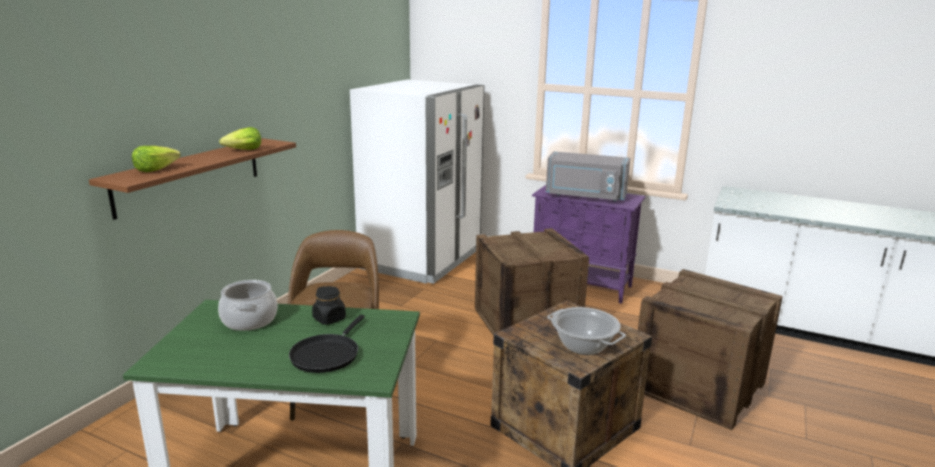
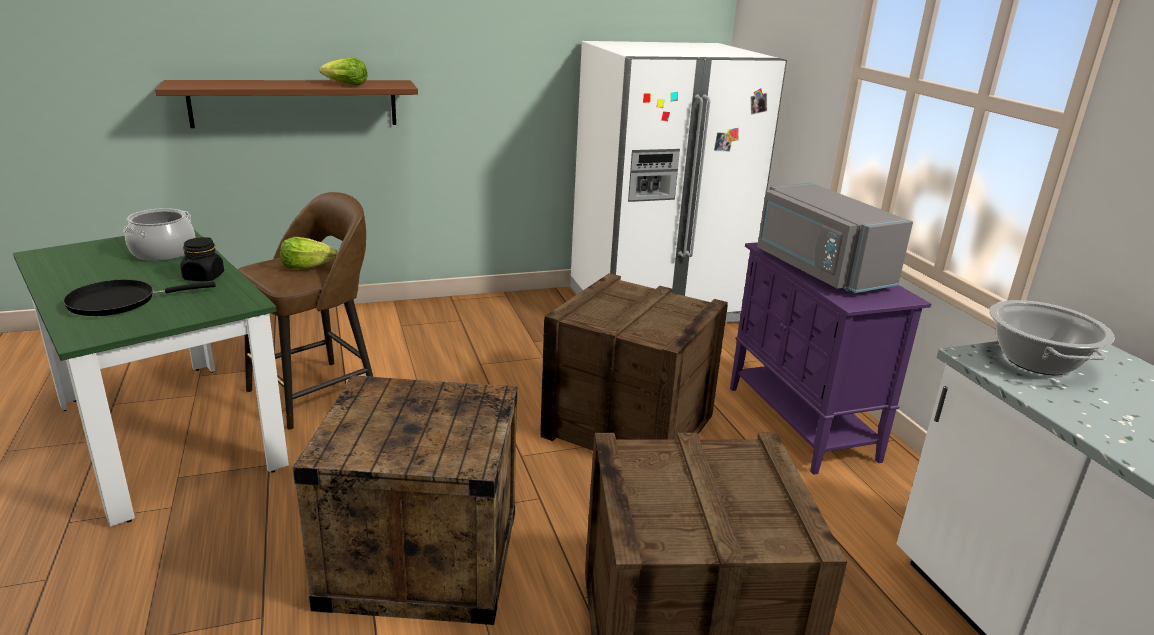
camera: 45 degrees right, 5 degrees up
lettuce [132,146,181,172] -> lettuce moved to [280,237,338,269]
cooking pot [547,307,626,355] -> cooking pot moved to [989,300,1115,375]

